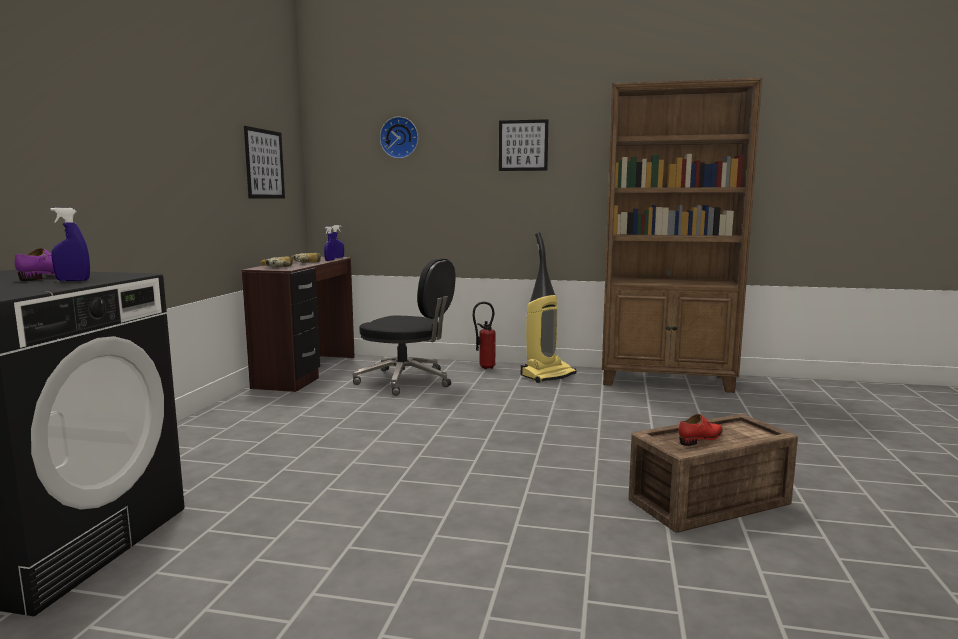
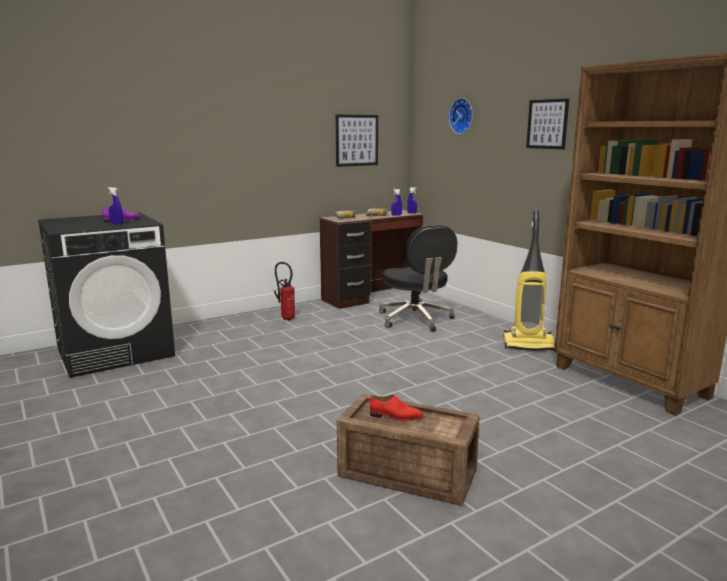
camera: 45 degrees right, 5 degrees up
fire extinguisher [473,302,496,369] -> fire extinguisher moved to [274,262,295,321]

